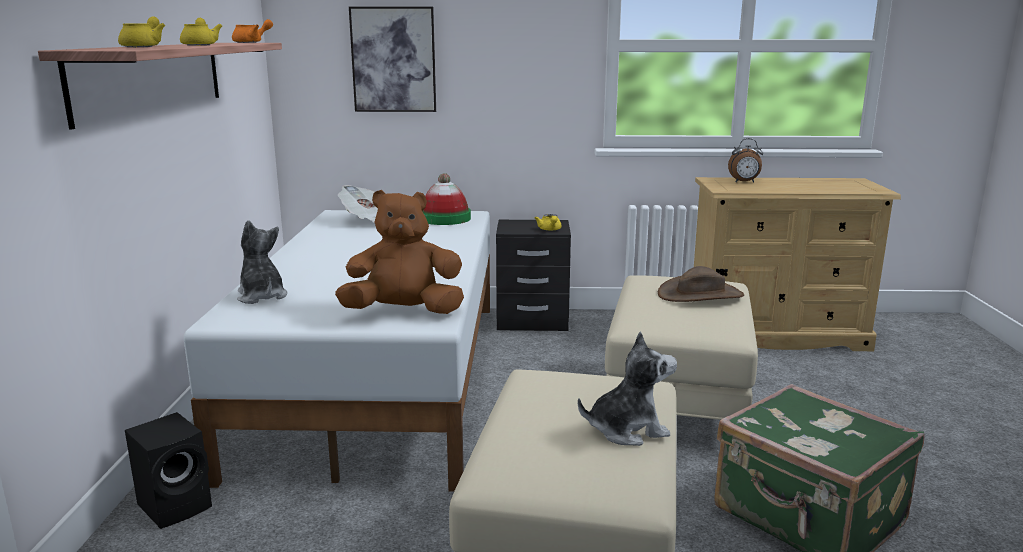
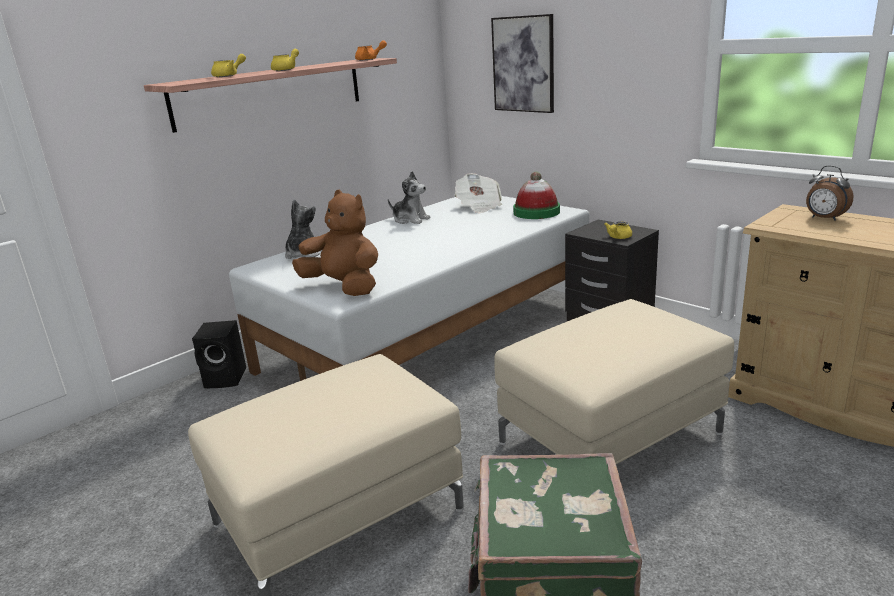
camera: 45 degrees right, 5 degrees up
plush toy [578,332,677,446] -> plush toy moved to [388,171,431,224]
brown hat [658,266,744,302] -> none

